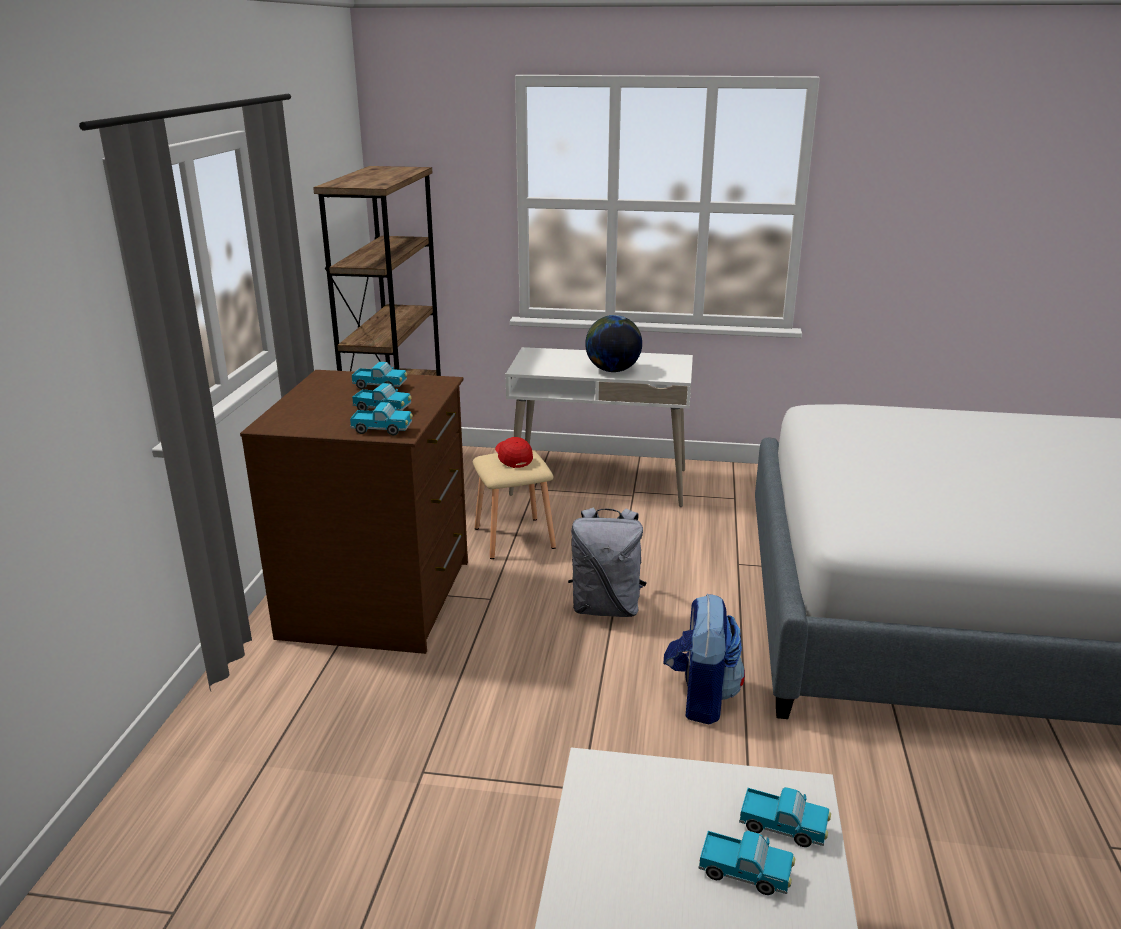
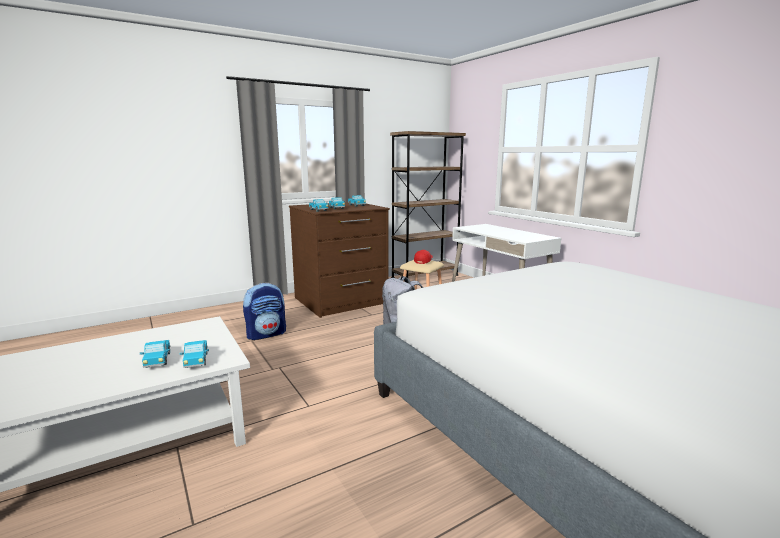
camera: 50 degrees right, 10 degrees down
globe [585,315,642,372] -> none
backpack [664,594,745,725] -> backpack moved to [243,283,286,340]

